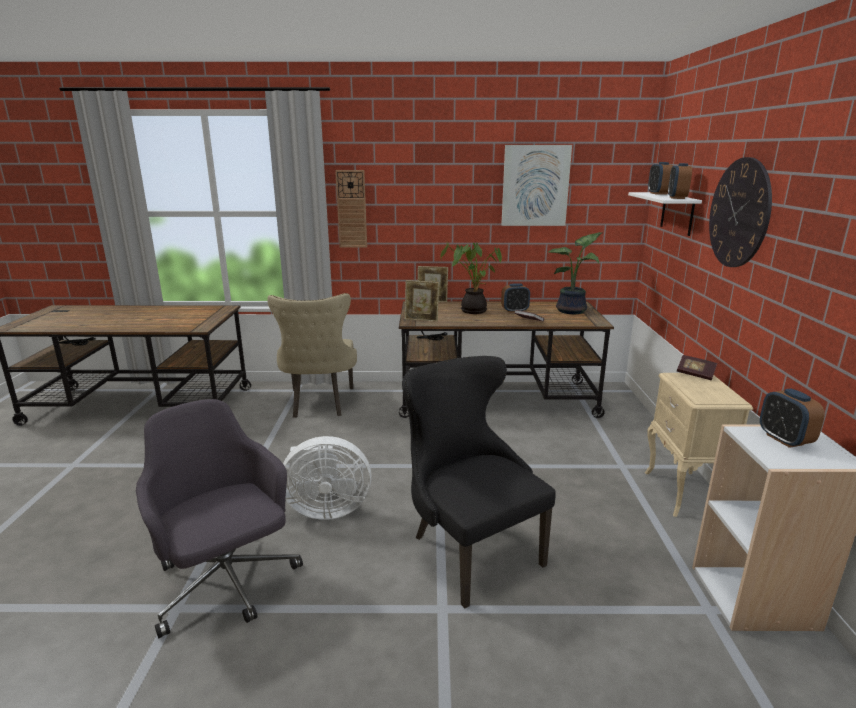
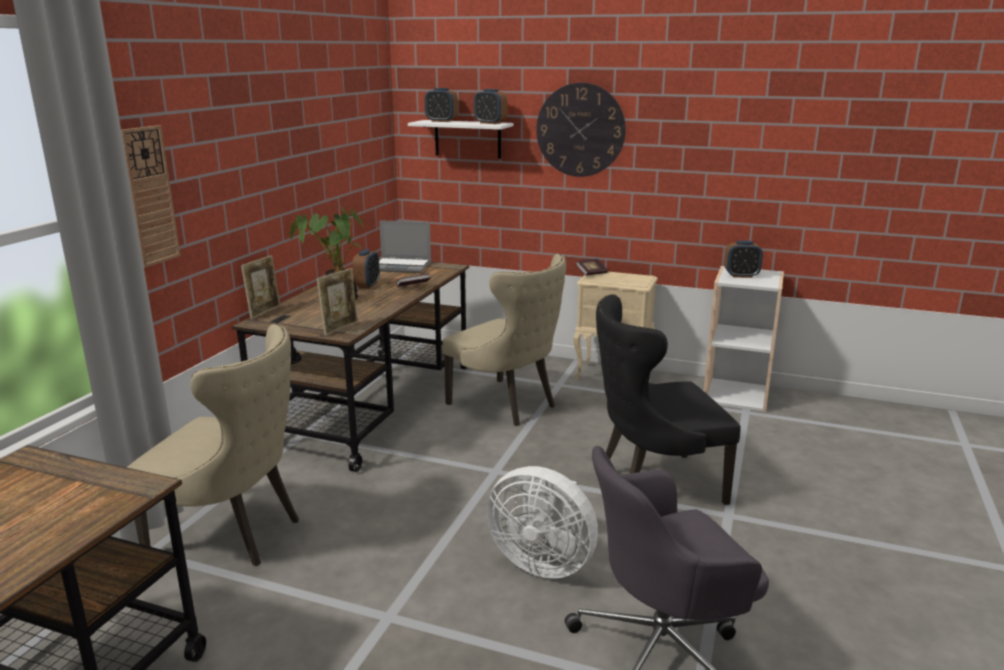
camera: 70 degrees left, 0 degrees up
white fan [283,436,372,520] -> white fan turned 105 degrees clockwise [486,466,598,578]
picture [501,145,572,226] -> none
potted plant [549,232,602,314] -> laptop [379,220,431,273]
none -> beige chair [442,254,566,426]

